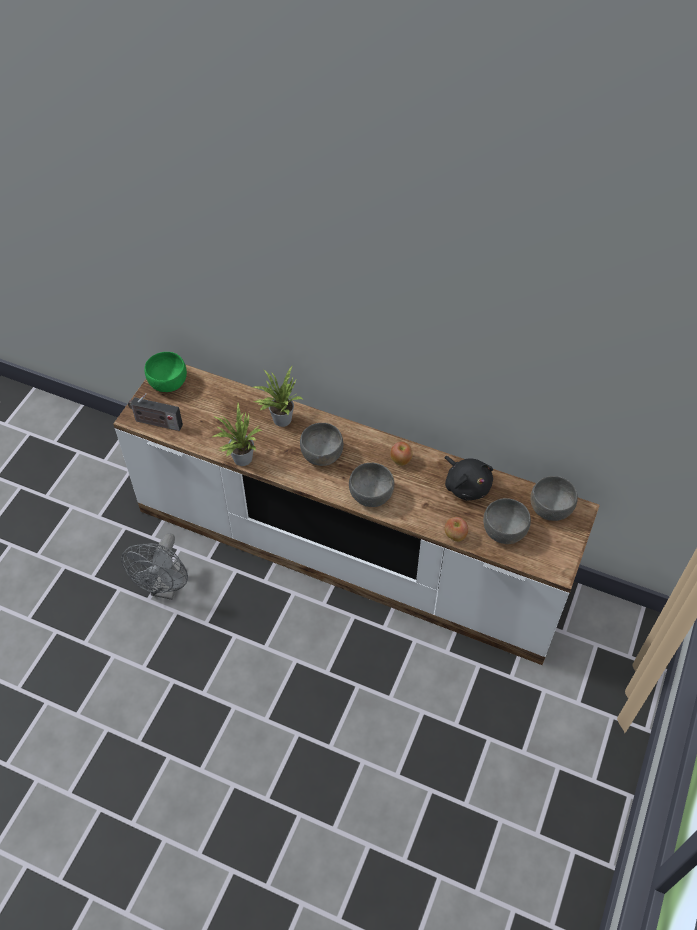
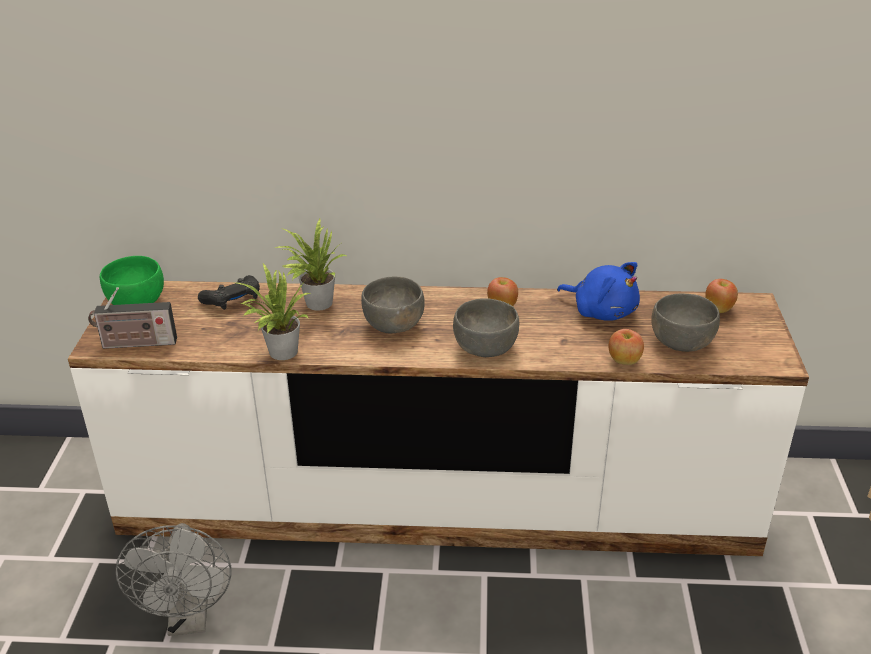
camera: 20 degrees left, 20 degrees down
black plush toy [444,456,493,501] -> blue plush toy [557,262,640,321]
grey bowl [530,476,578,521] -> apple [705,279,738,313]
none -> black game controller [198,275,260,310]

